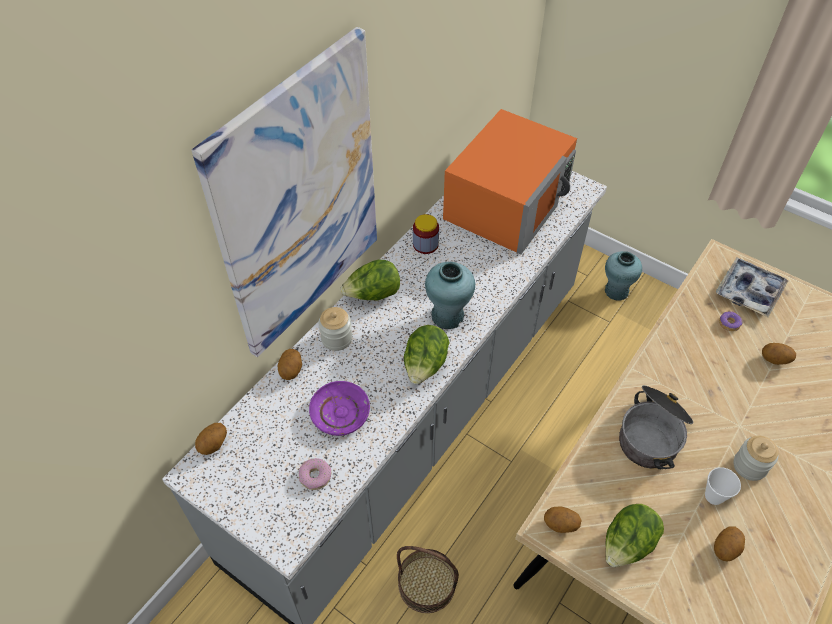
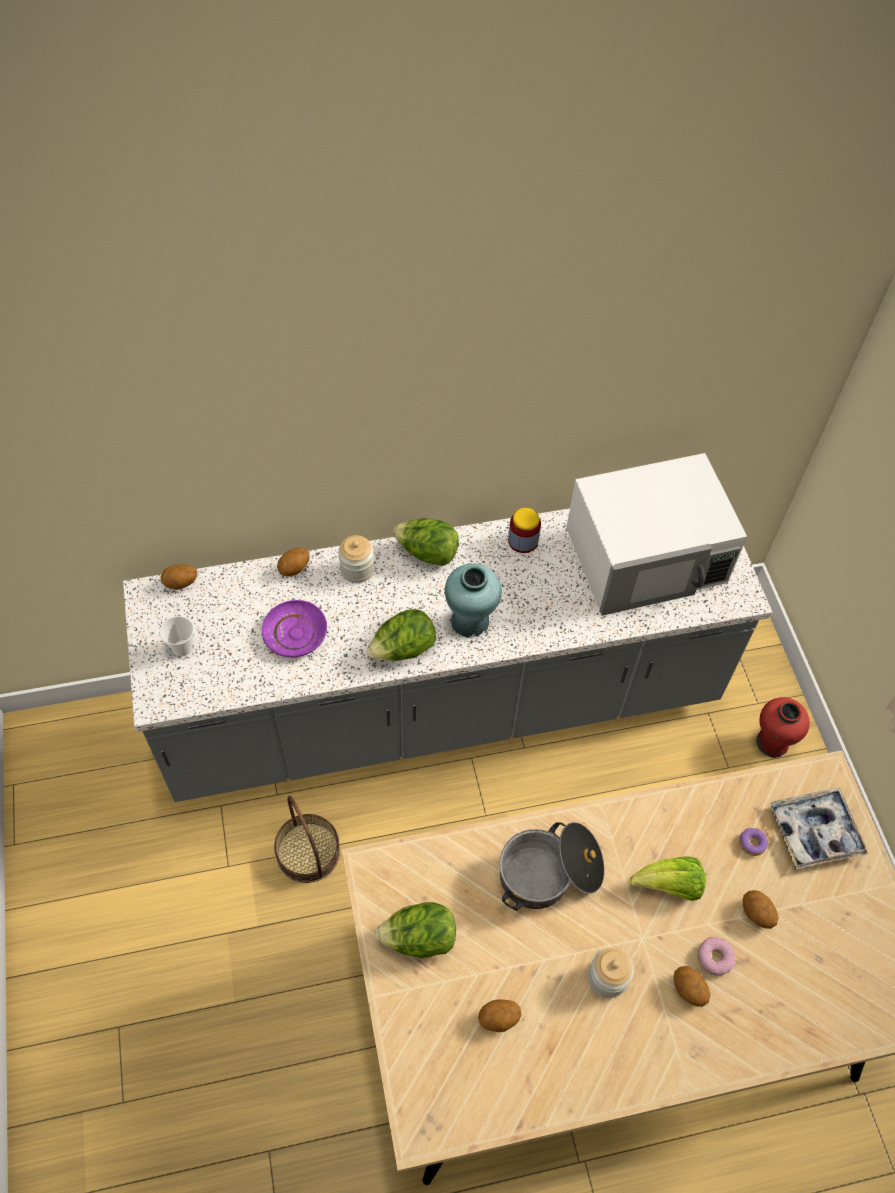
camera: 40 degrees right, 5 degrees up
picture [191,27,377,357] -> none
donut [299,458,331,490] -> donut moved to [698,937,735,976]
orange microwave [443,109,577,255] -> white microwave [566,453,747,616]
potato [544,507,582,533] -> potato moved to [673,966,711,1007]
turquoise vase [605,251,642,301] -> red vase [756,697,810,758]
cup [705,467,741,505] -> cup moved to [160,616,194,656]
none -> lettuce [629,856,706,901]

